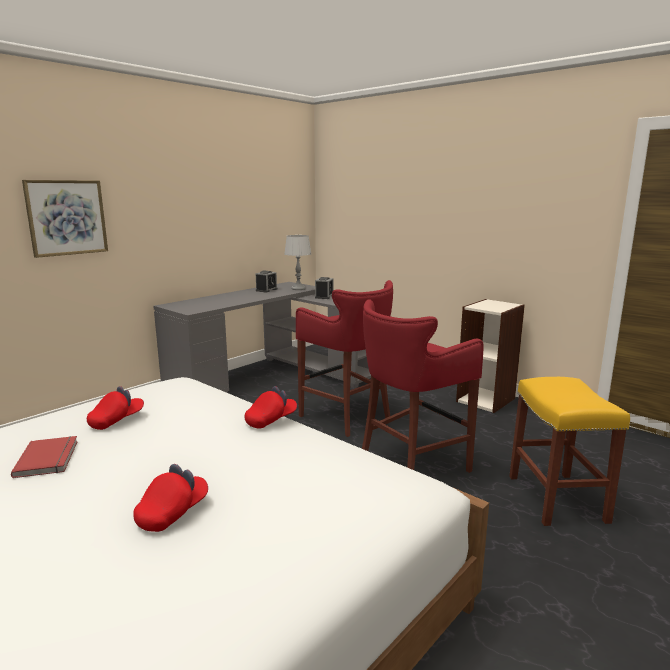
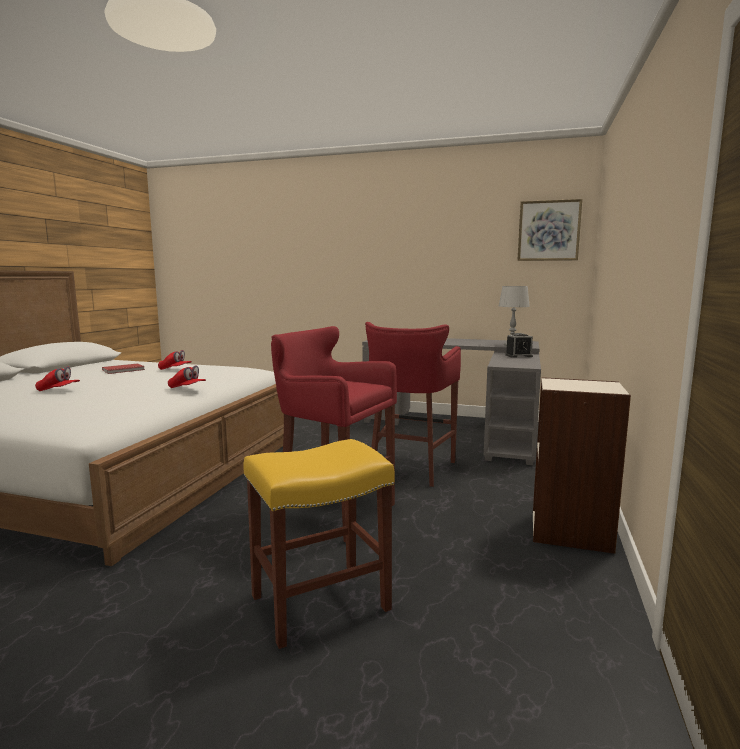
camera: 65 degrees right, 5 degrees down
picture [22,180,108,258] -> picture moved to [517,199,582,261]
alarm clock [256,271,278,292] -> none

